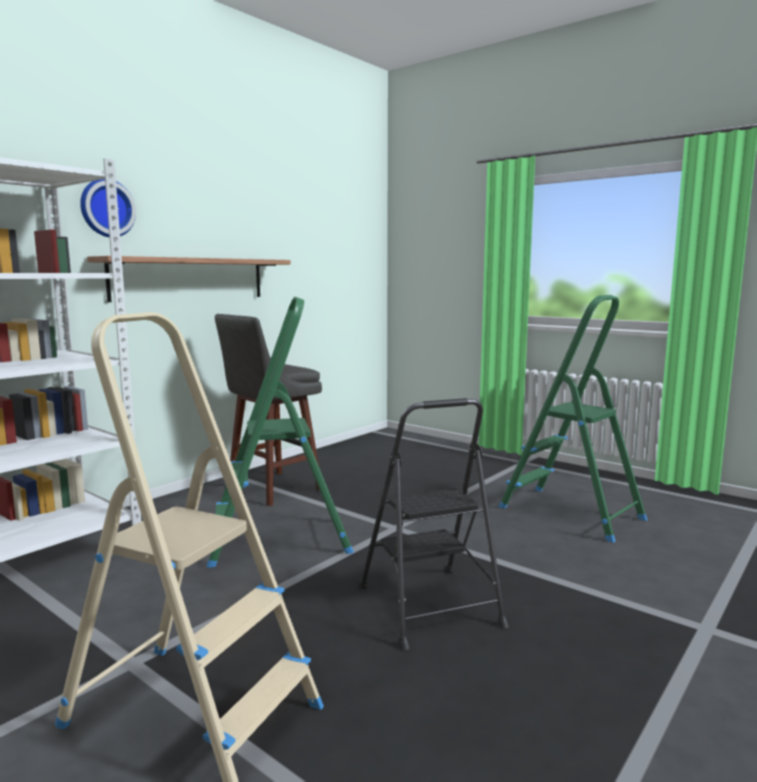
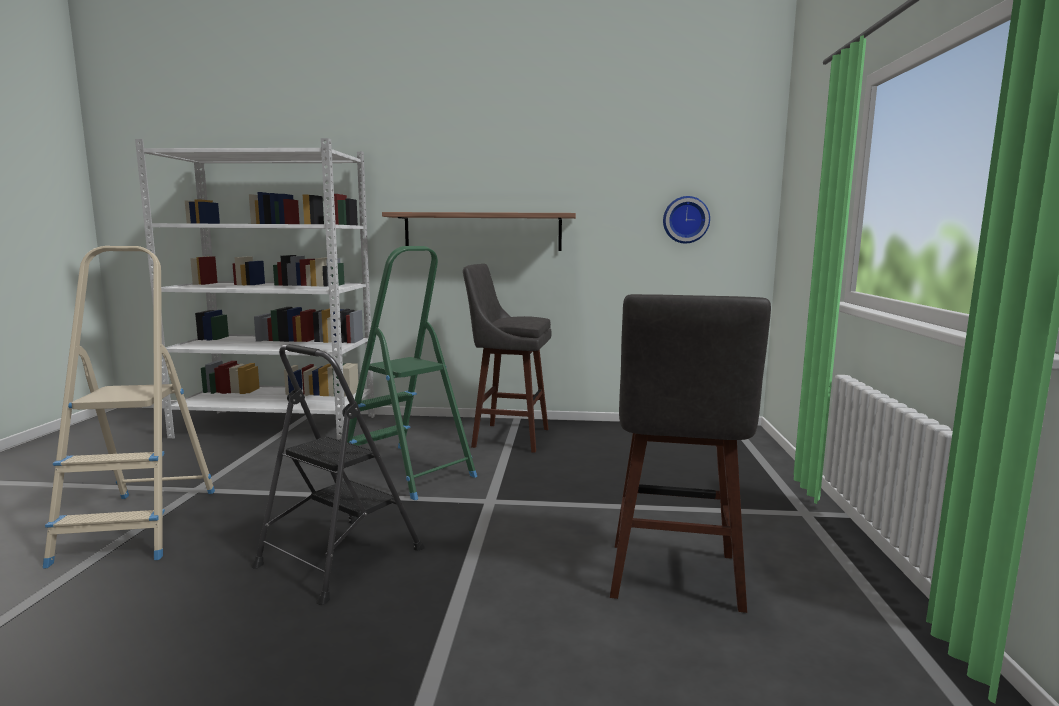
camera: 55 degrees right, 0 degrees up
wall clock [80,179,136,237] -> wall clock moved to [663,196,710,244]
green step ladder [499,295,647,543] -> grey stool [610,294,771,613]

